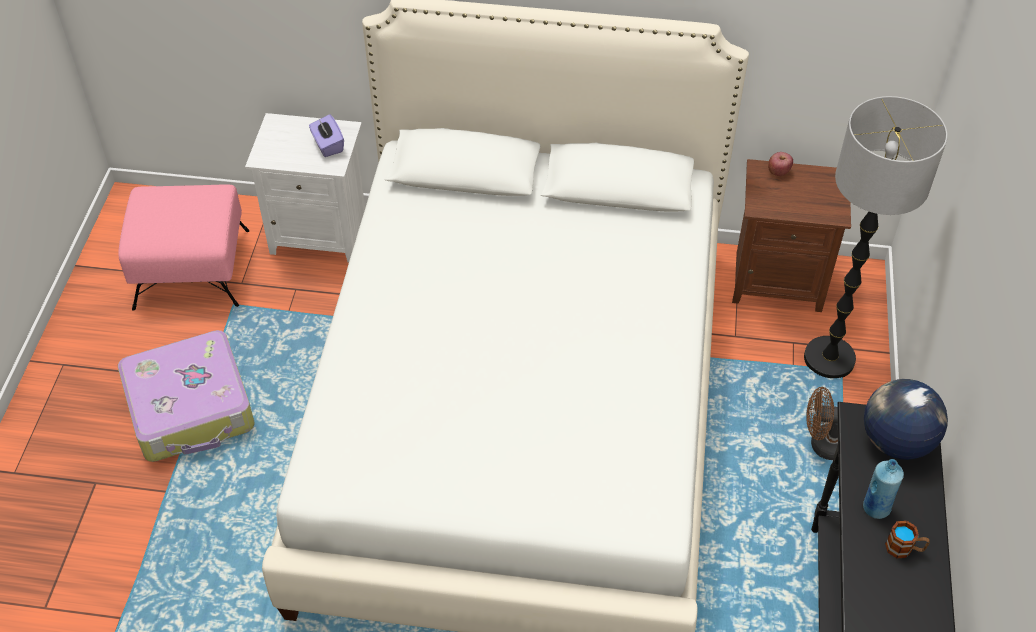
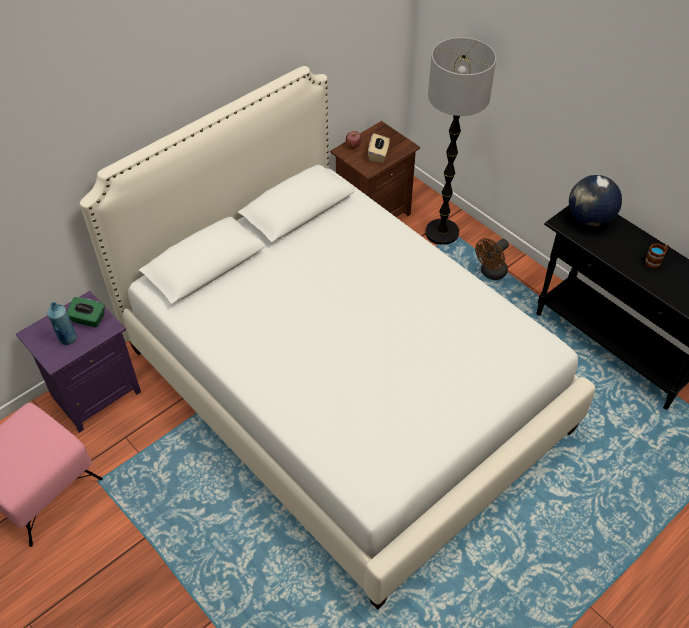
camera: 50 degrees left, 0 degrees up
suitcase [118,330,255,462] -> none
white nightstand [245,113,365,263] -> purple nightstand [16,291,141,433]
purple tissue box [309,114,344,157] -> green tissue box [67,297,105,327]
blue bottle [863,459,904,519] -> blue bottle moved to [47,302,77,345]
none -> beige tissue box [368,133,390,163]

